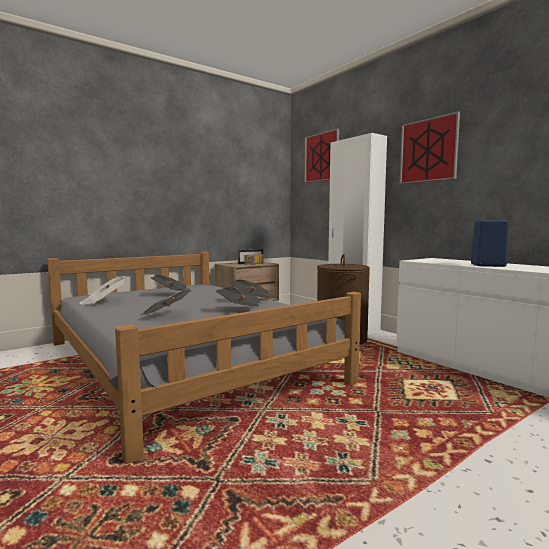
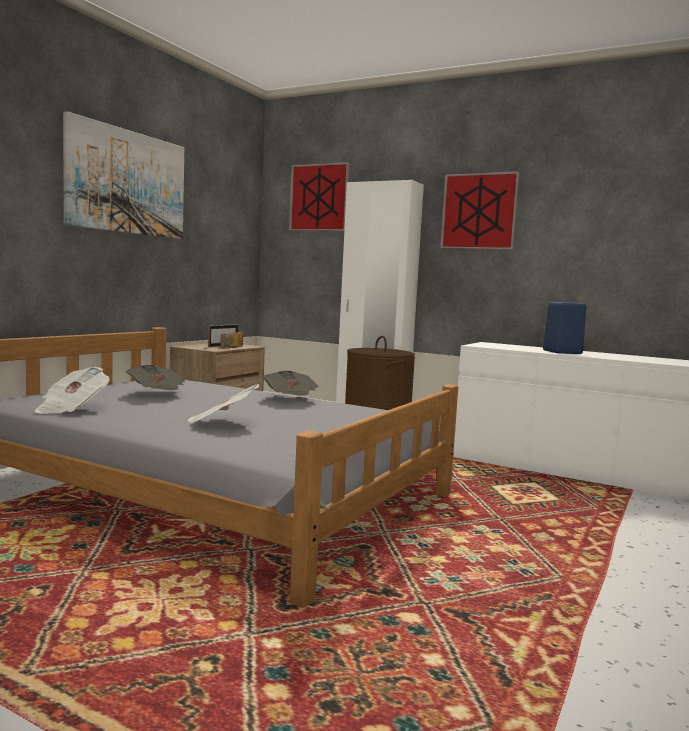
camera: 25 degrees left, 0 degrees up
newspaper [216,287,261,306] -> none
none -> picture [63,111,184,239]

